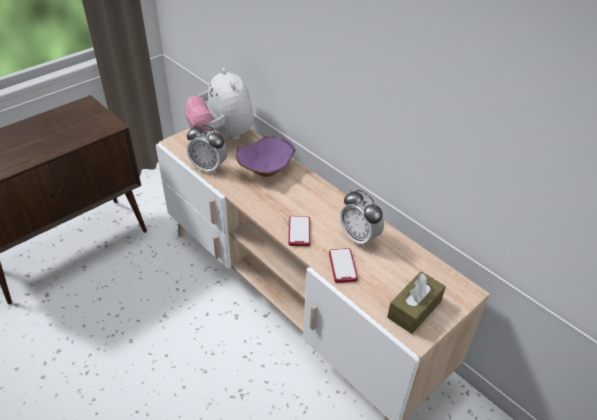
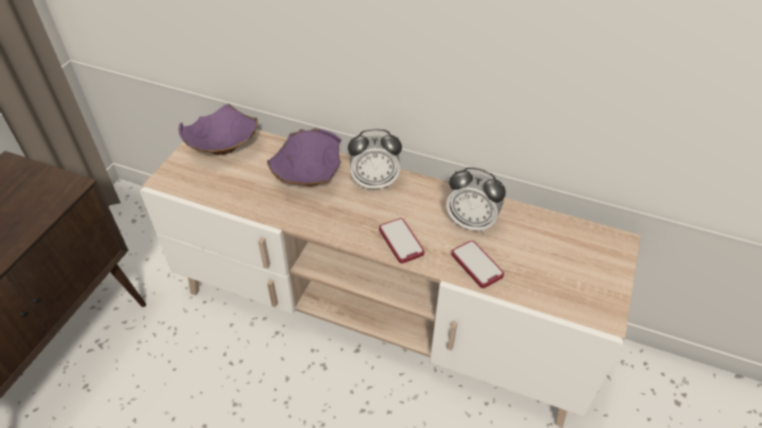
camera: 25 degrees left, 5 degrees up
plush toy [186,68,254,140] -> purple bowl [179,103,258,155]
alarm clock [187,124,228,174] -> alarm clock moved to [348,129,402,189]
brown tissue box [387,272,446,334] -> none

